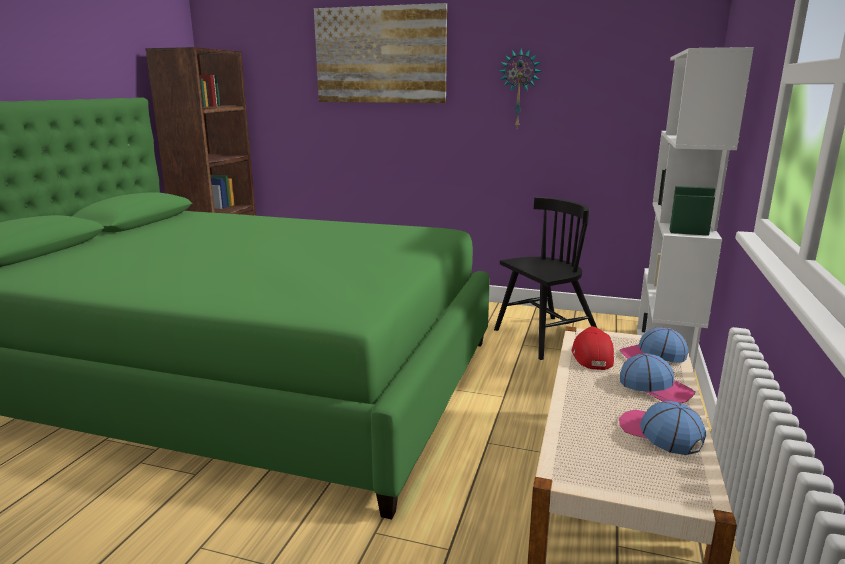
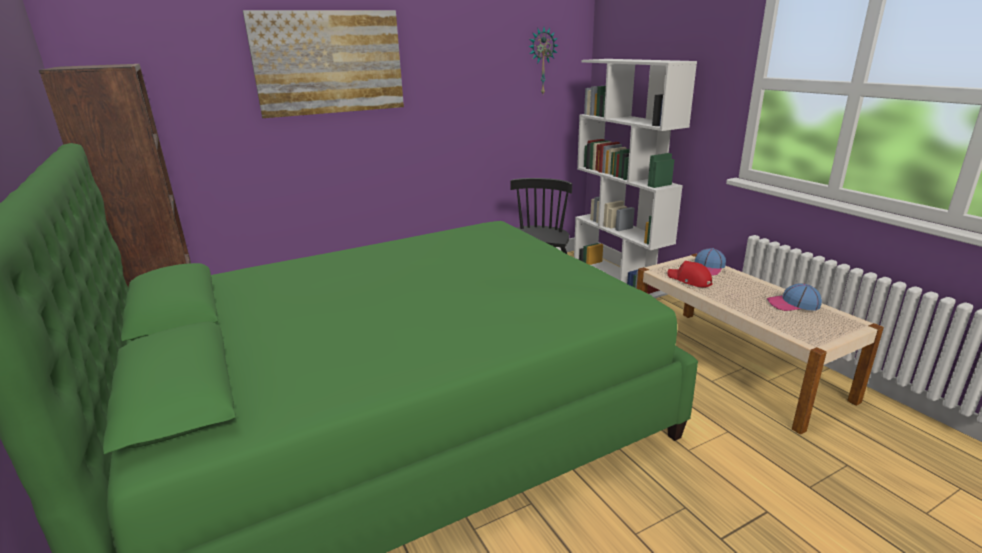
camera: 45 degrees left, 5 degrees up
wall clock [499,48,541,128] -> wall clock moved to [528,28,559,94]
cap [620,353,696,403] -> none

